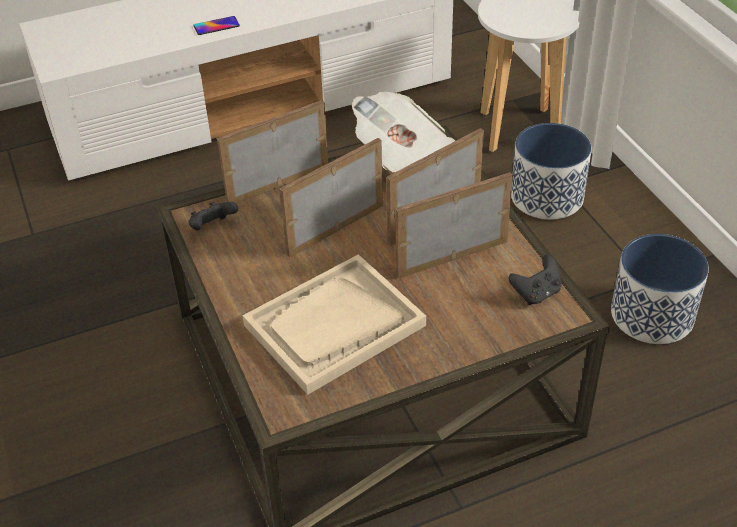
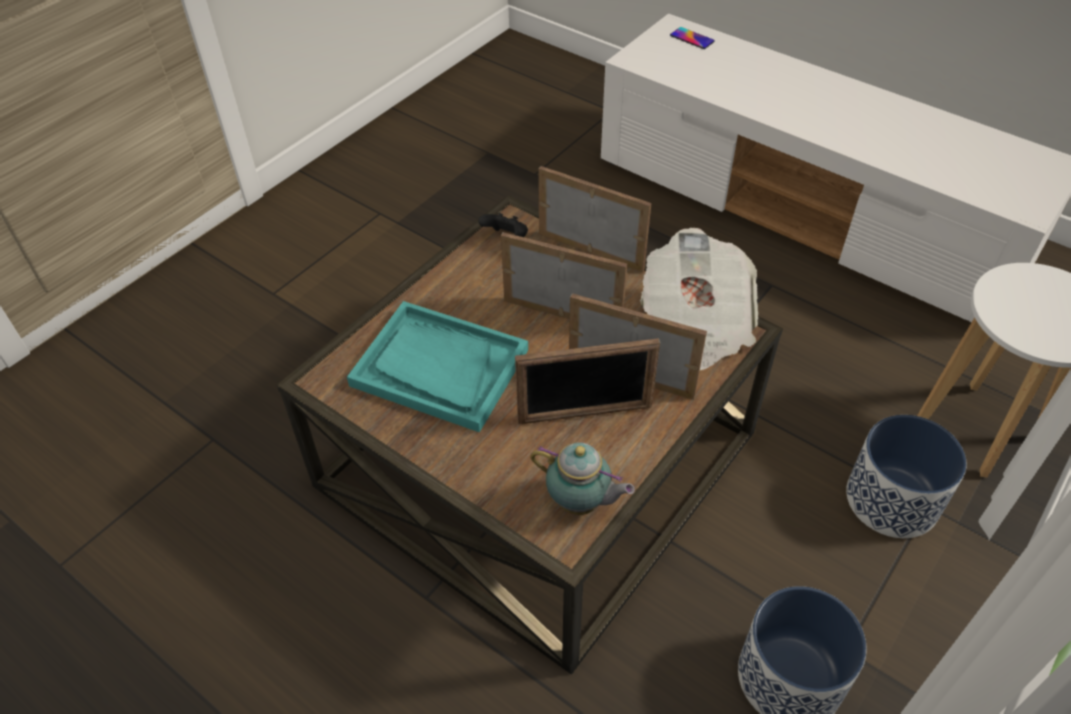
camera: 60 degrees right, 5 degrees up
phone [193,16,240,35] -> phone moved to [670,27,715,49]
beige tray [243,254,426,395] -> turquoise tray [347,301,528,432]
picture frame [395,172,513,279] -> picture frame turned 135 degrees clockwise [515,338,660,424]
black game controller [509,255,561,305] -> teapot [530,442,635,515]

